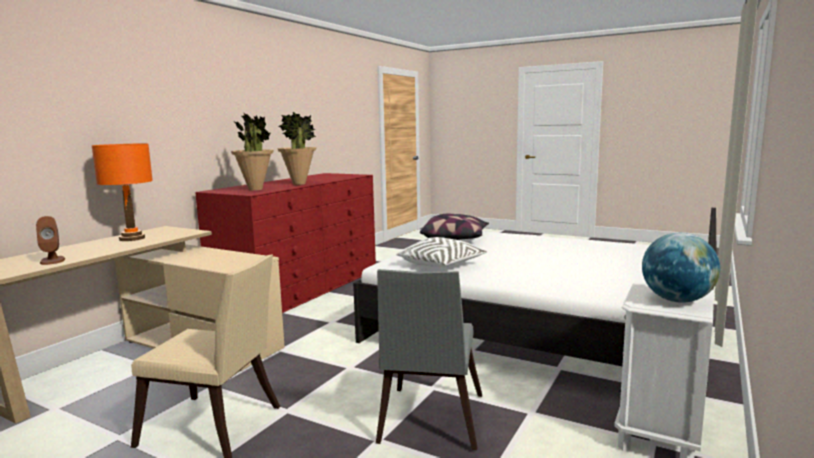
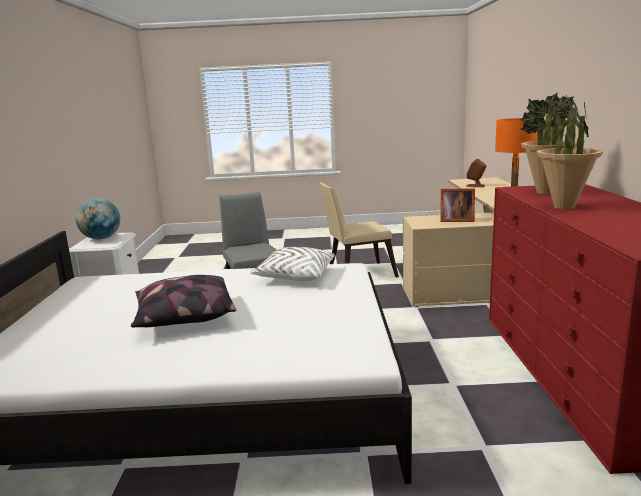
camera: 150 degrees right, 5 degrees up
pillow [420,214,489,240] -> pillow moved to [131,275,236,327]
none -> picture frame [440,188,475,222]

